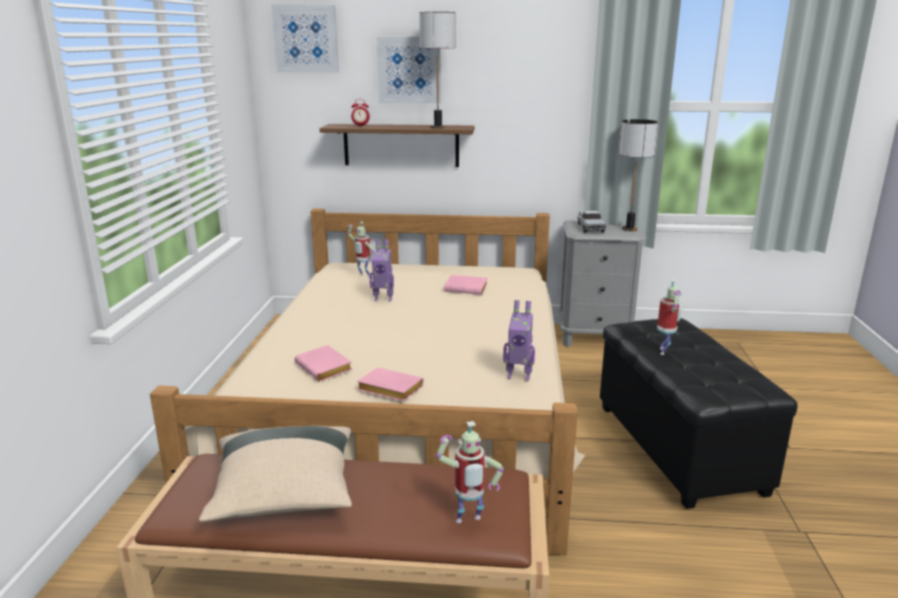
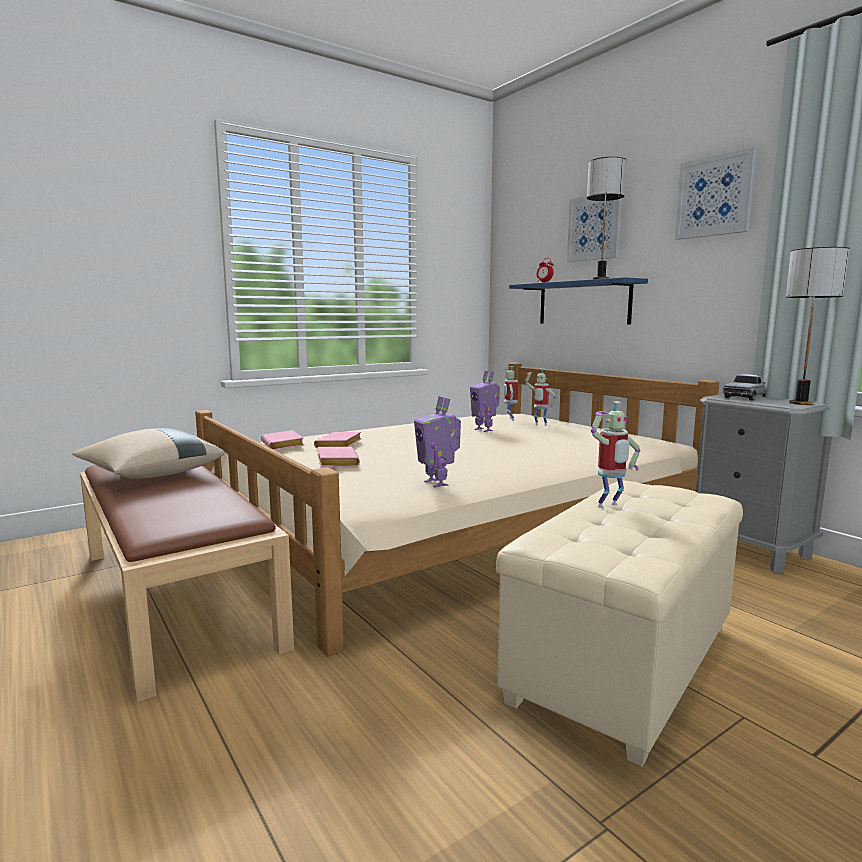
camera: 50 degrees right, 10 degrees down
picture [271,5,339,73] -> picture moved to [675,147,757,240]
brown shelf [320,124,475,167] -> blue shelf [509,277,648,324]
toy robot [436,421,504,523] -> toy robot moved to [525,369,556,426]
pink book [444,275,487,295] -> pink book moved to [261,430,304,450]
black ottoman [600,318,798,509] -> beige ottoman [496,480,743,767]

